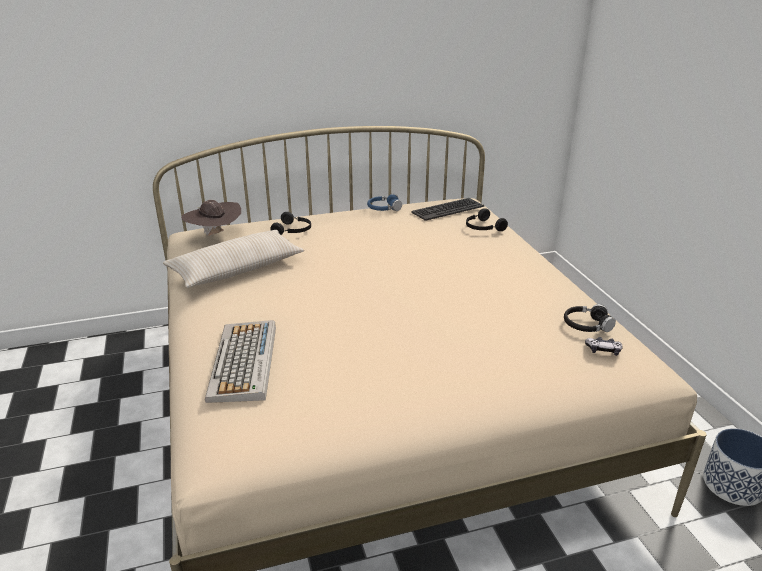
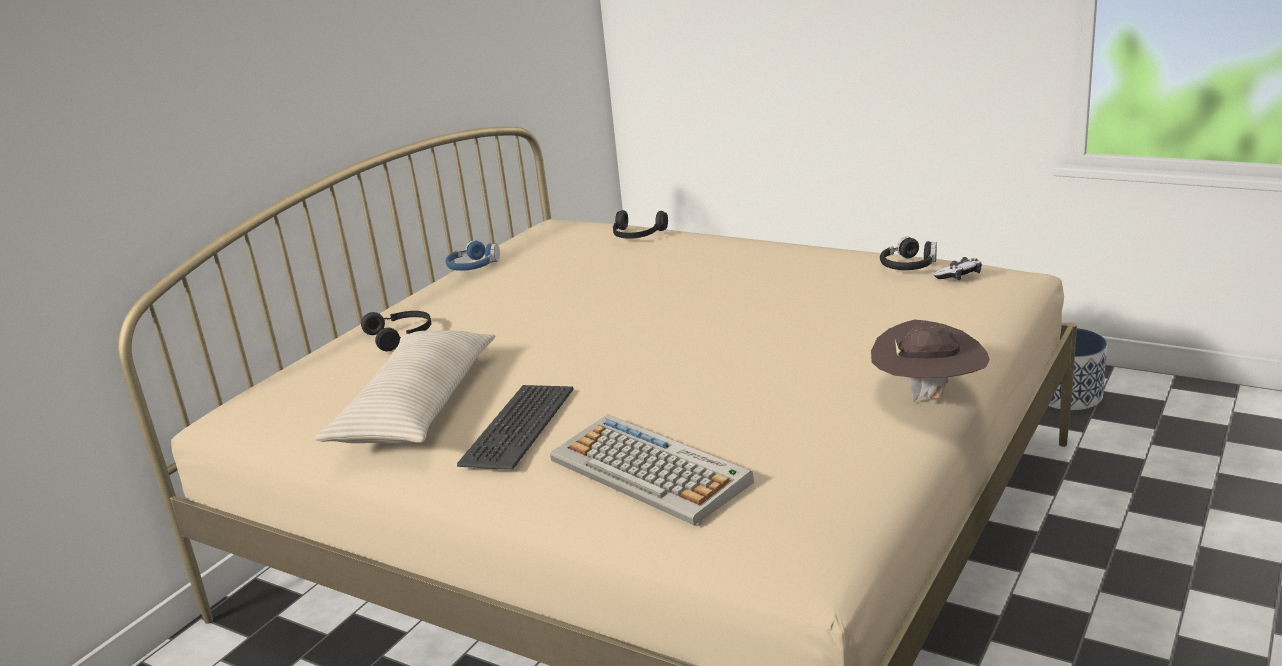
camera: 40 degrees left, 5 degrees down
brown hat [181,200,241,236] -> brown hat moved to [871,319,990,402]
keyboard [411,198,484,221] -> keyboard moved to [457,385,574,470]

